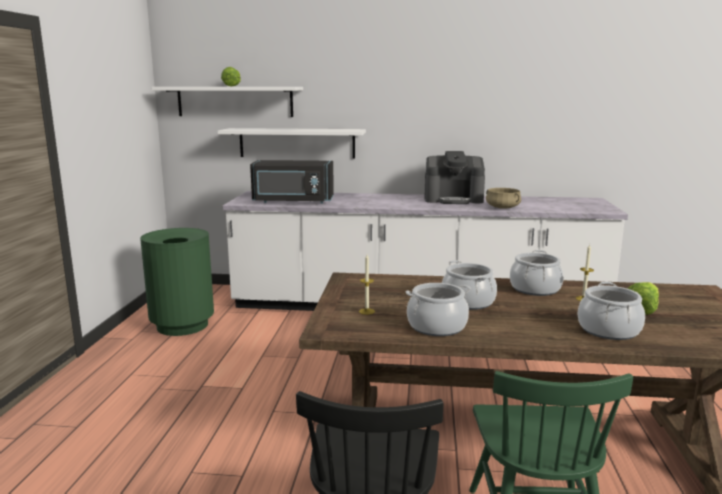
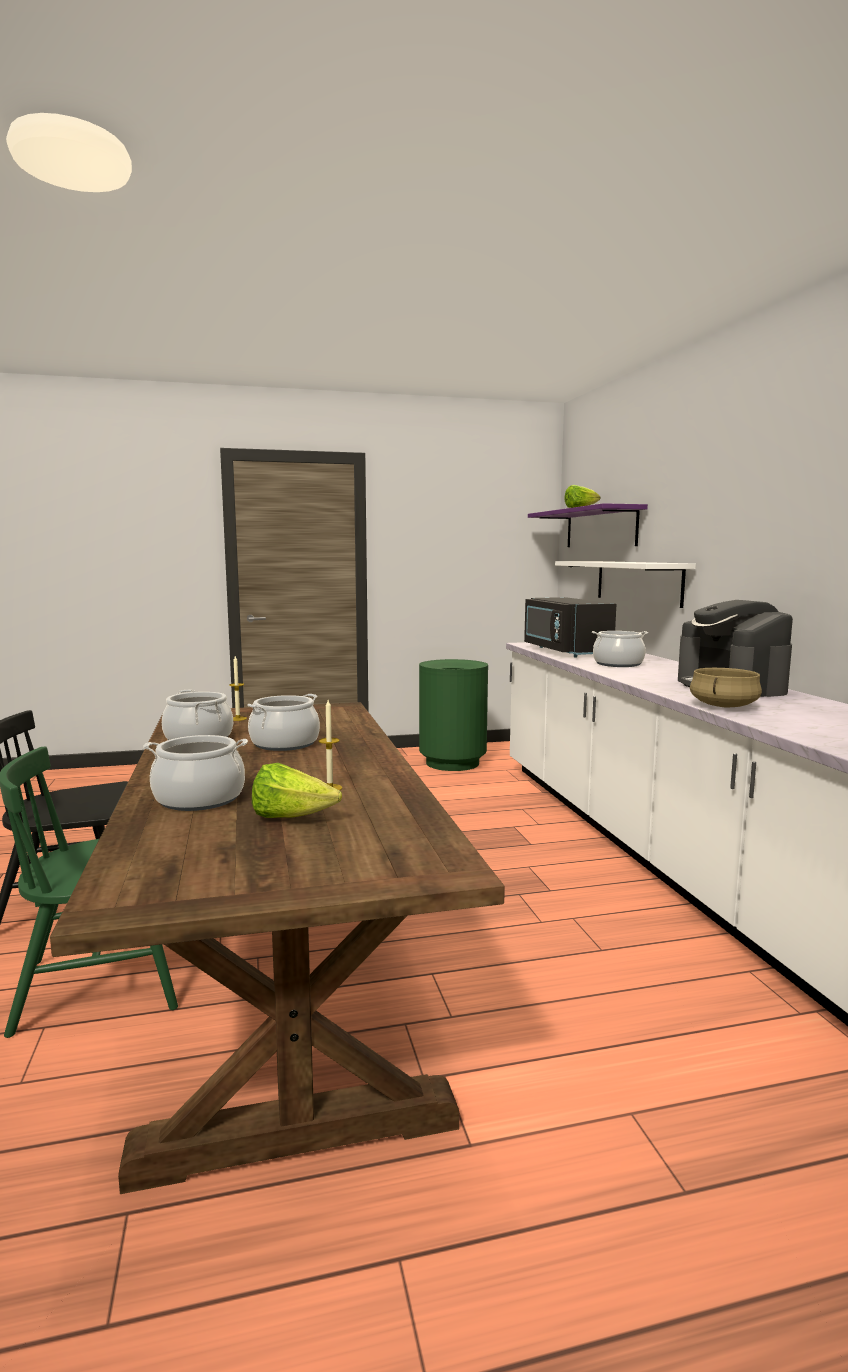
camera: 70 degrees right, 5 degrees down
white shelf [152,87,303,117] -> purple shelf [528,503,648,547]
cooking pot [510,250,564,296] -> cooking pot moved to [592,631,648,667]

